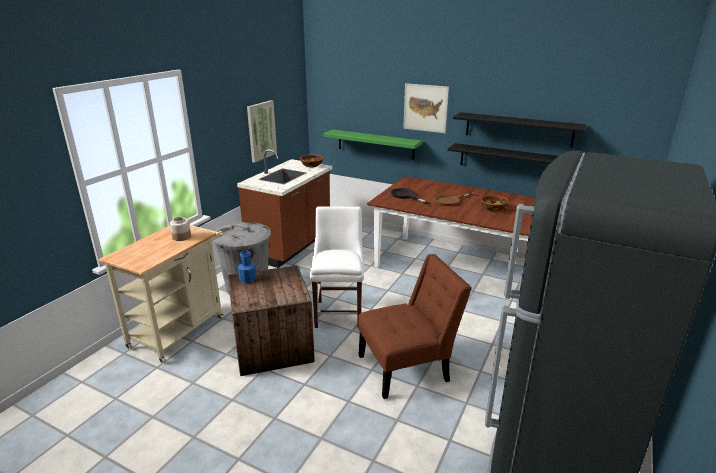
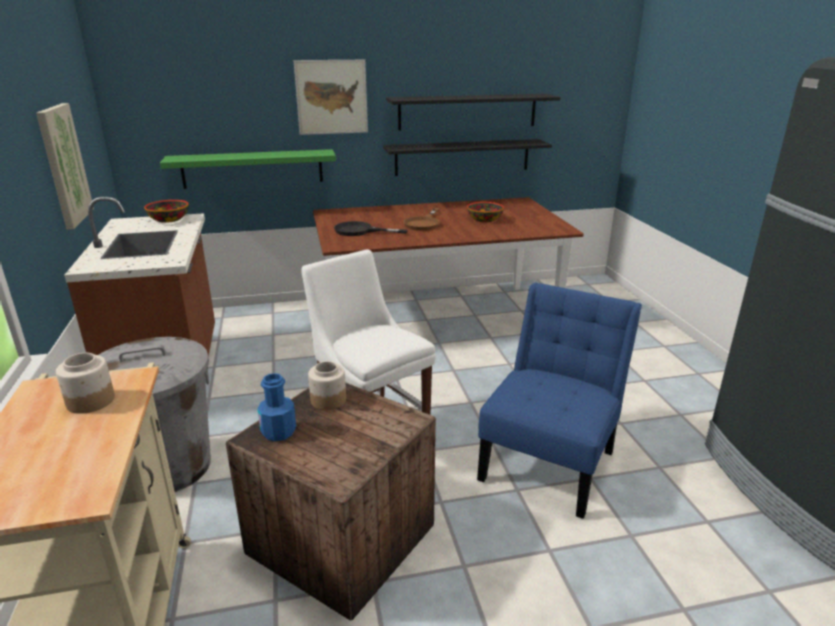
camera: 40 degrees left, 0 degrees up
brown chair [358,254,472,399] -> blue chair [477,283,642,519]
none -> jar [308,361,346,410]

